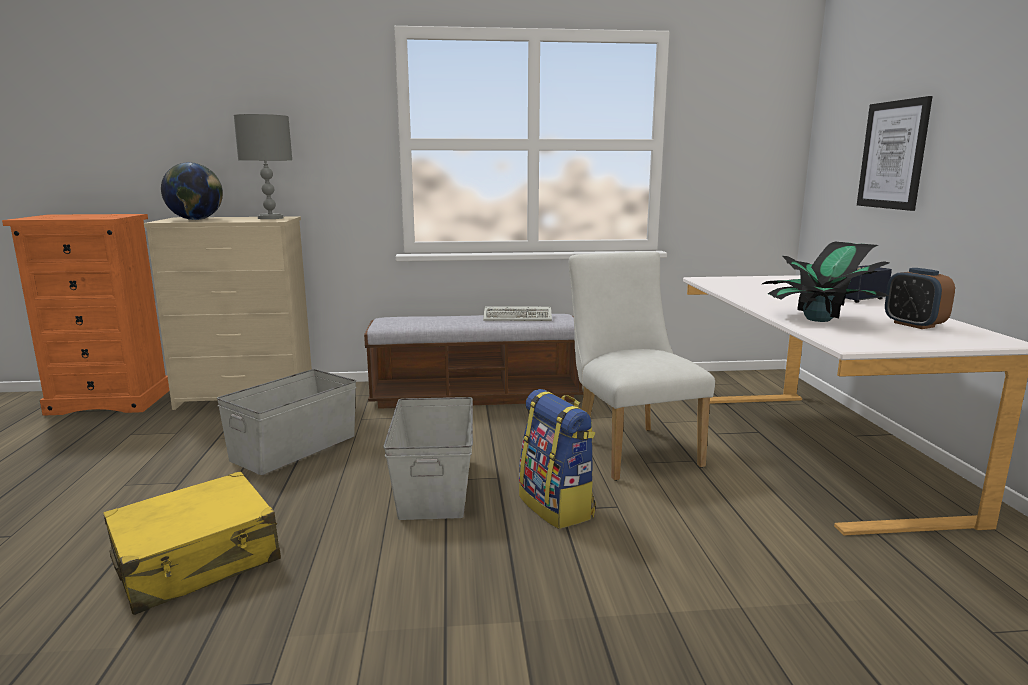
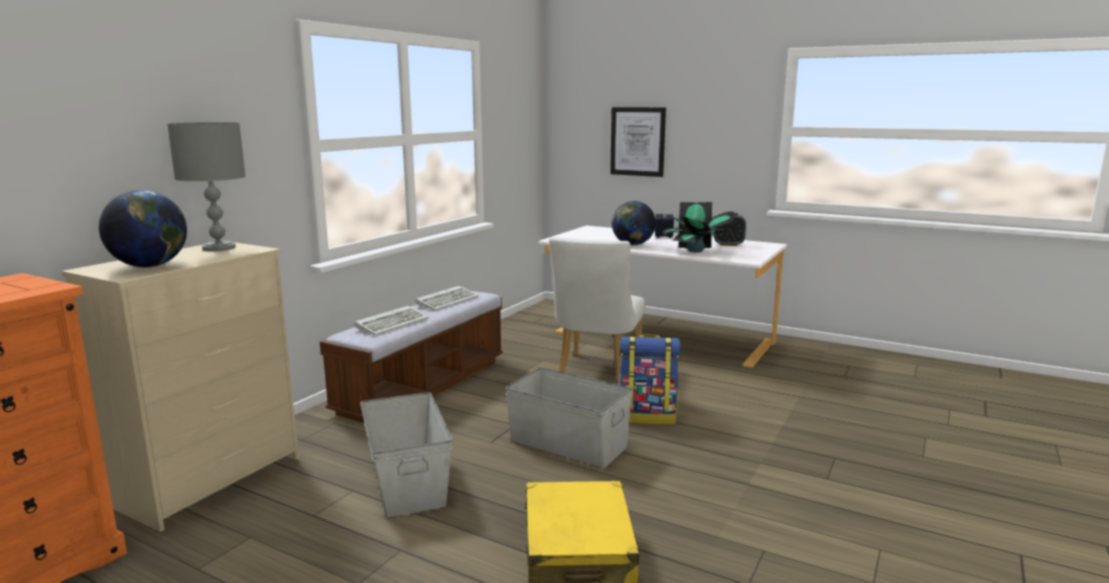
camera: 55 degrees left, 0 degrees up
white chair [569,251,715,481] -> white chair turned 90 degrees counterclockwise [549,237,645,384]
none -> keyboard [355,306,429,335]
none -> globe [612,201,656,245]

